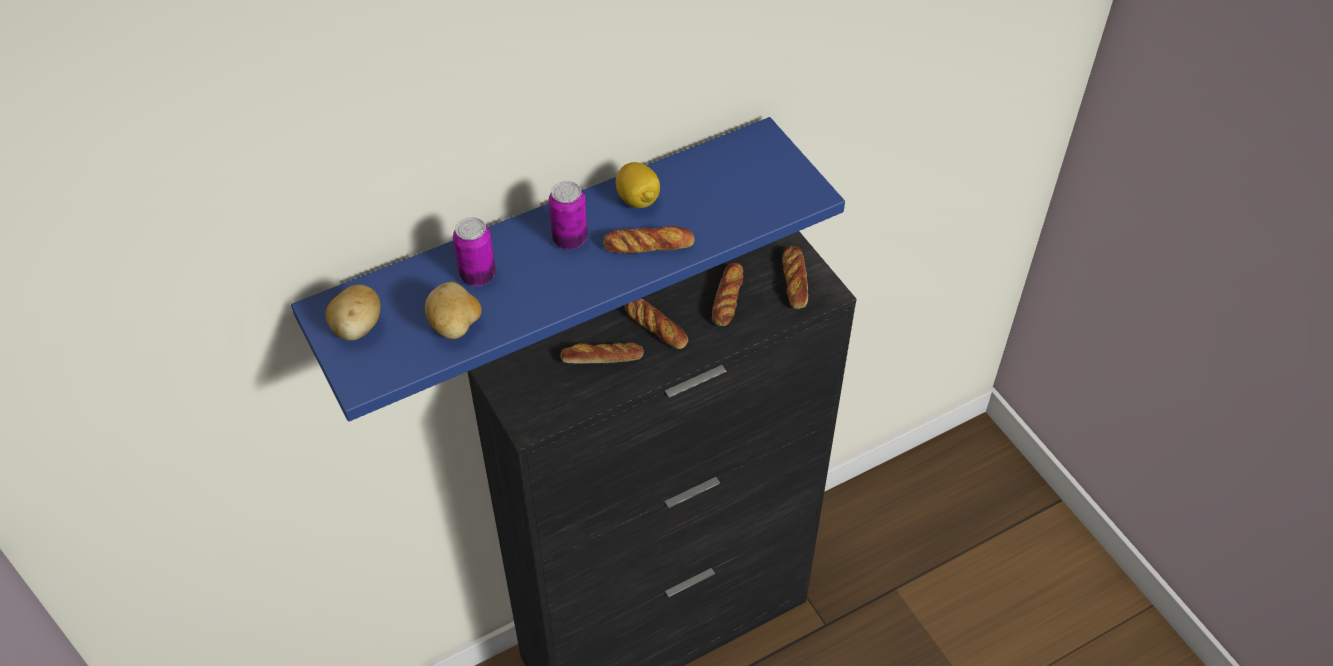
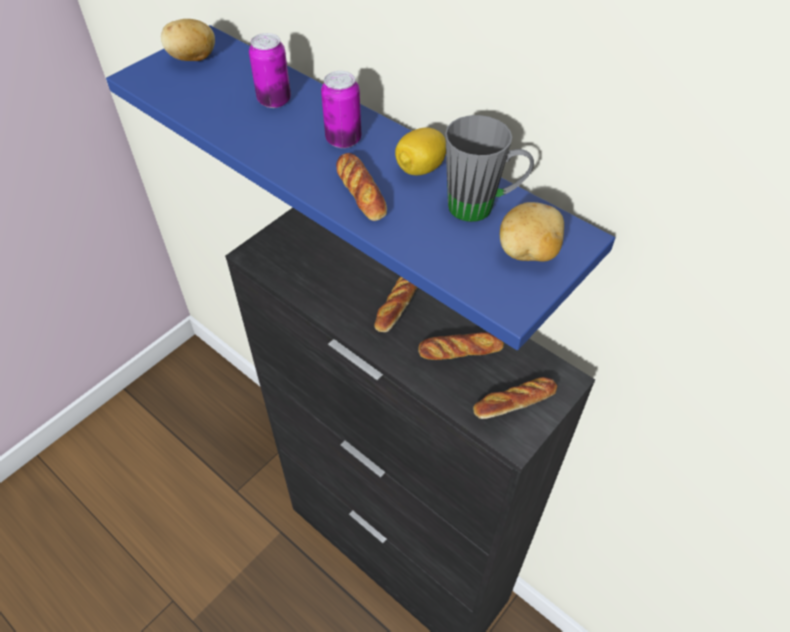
camera: 70 degrees right, 0 degrees up
potato [425,282,481,339] -> potato moved to [500,202,564,262]
bread [560,342,644,364] -> none
none -> grey mug [445,115,534,222]

